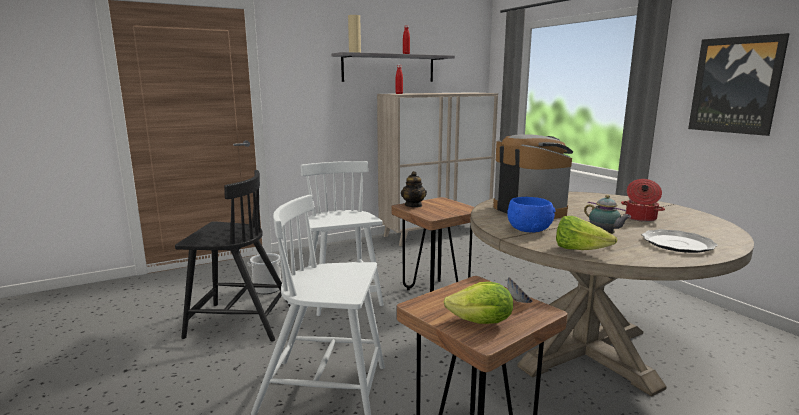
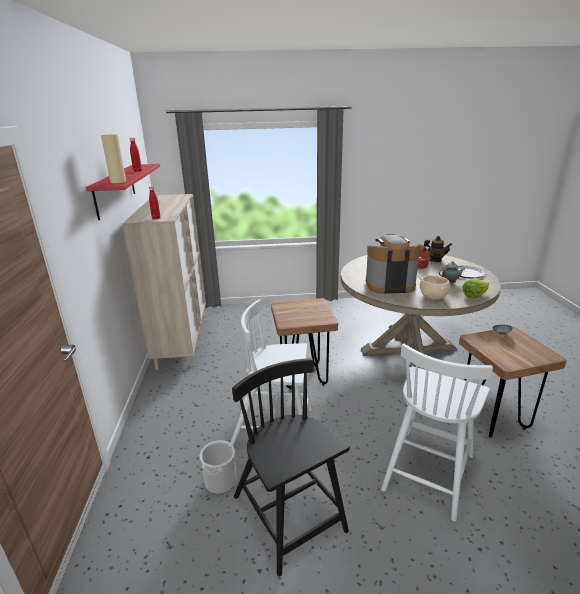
camera: 65 degrees left, 10 degrees up
black chair [175,170,291,342] -> black chair turned 60 degrees counterclockwise [232,358,350,576]
grey shelf [331,52,455,82] -> red shelf [86,164,160,220]
teapot [401,171,427,208] -> teapot moved to [424,236,452,262]
lettuce [443,282,513,324] -> none
blue bowl [507,197,556,232] -> beige bowl [420,275,450,300]
picture [688,33,790,136] -> none

